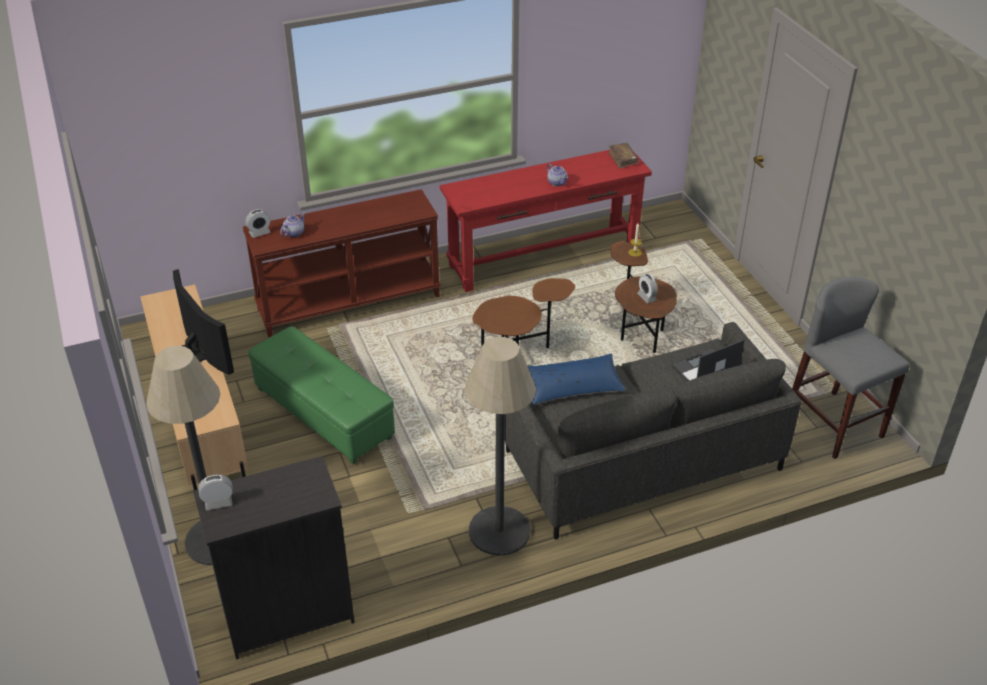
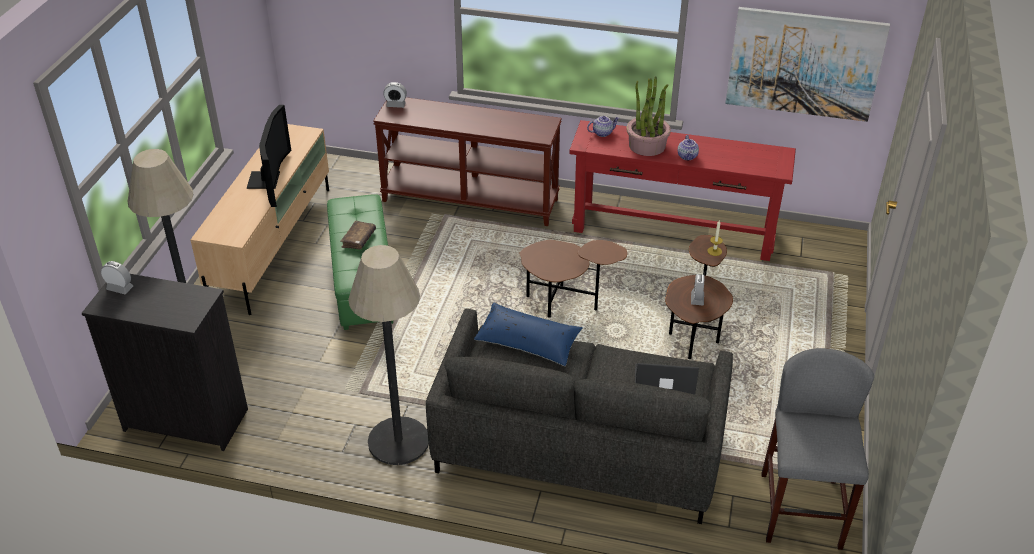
camera: 35 degrees right, 0 degrees up
teapot [280,213,305,237] -> teapot moved to [587,116,619,137]
brown book [608,143,639,169] -> brown book moved to [340,221,376,249]
none -> potted plant [626,76,671,156]
none -> picture [725,7,890,122]

